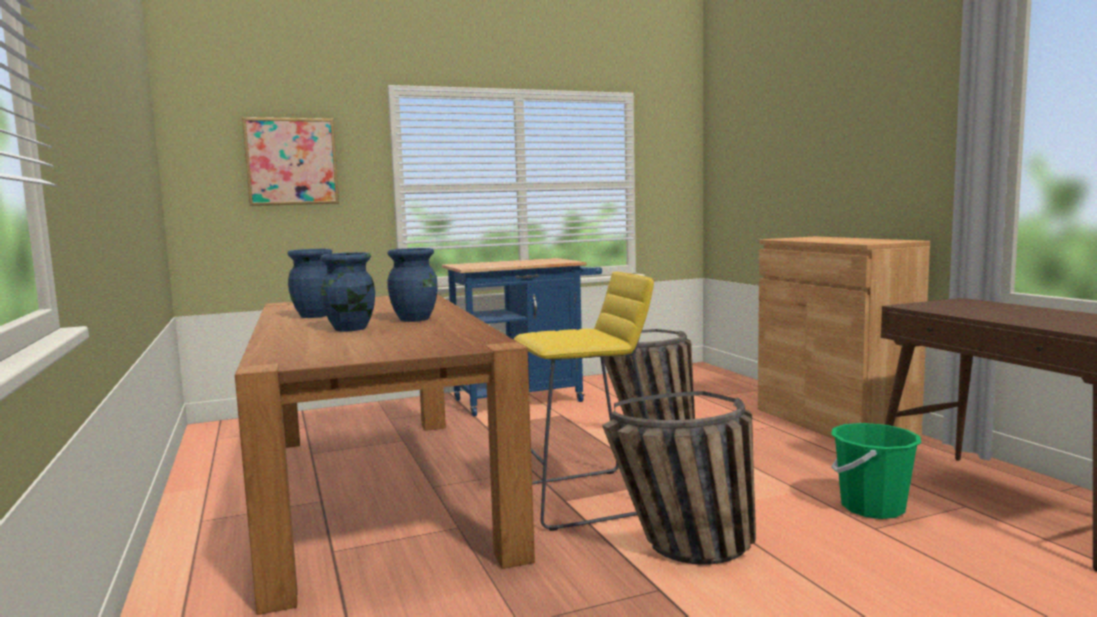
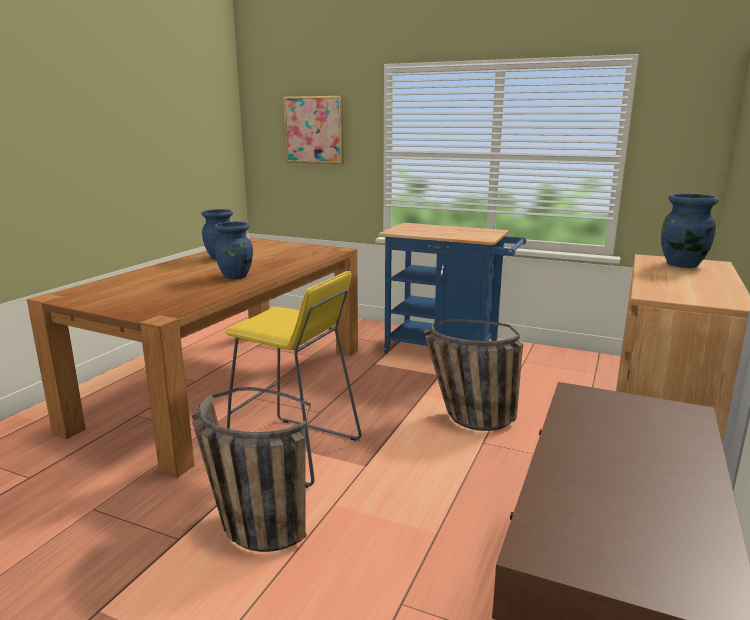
camera: 45 degrees right, 10 degrees up
blue vase [320,252,375,332] -> blue vase moved to [661,194,719,268]
green bucket [831,423,921,519] -> none

